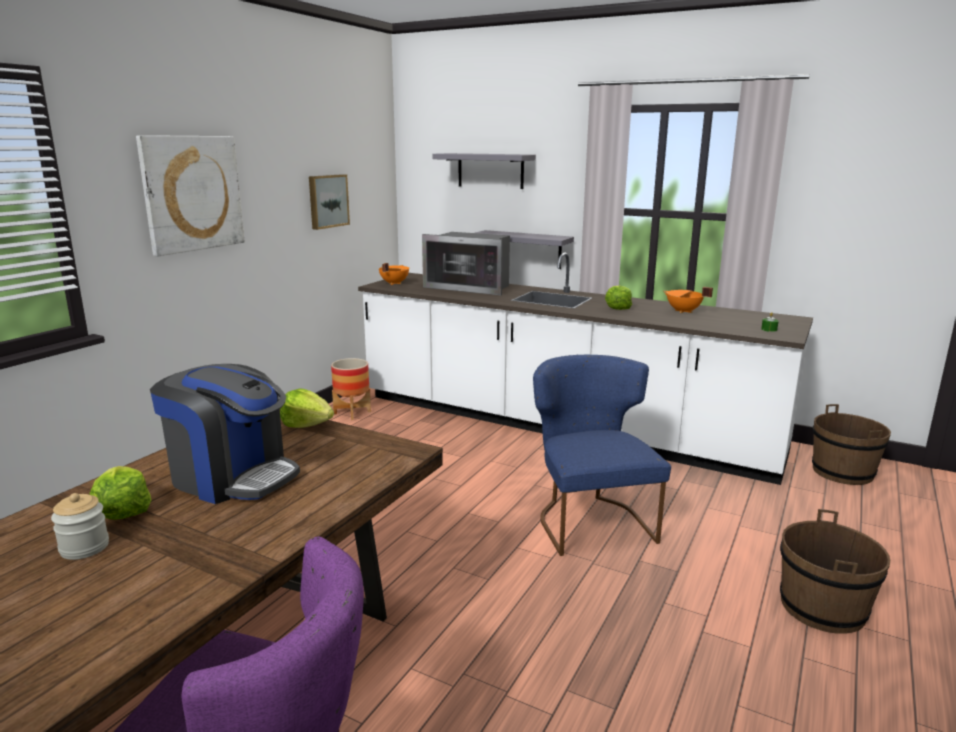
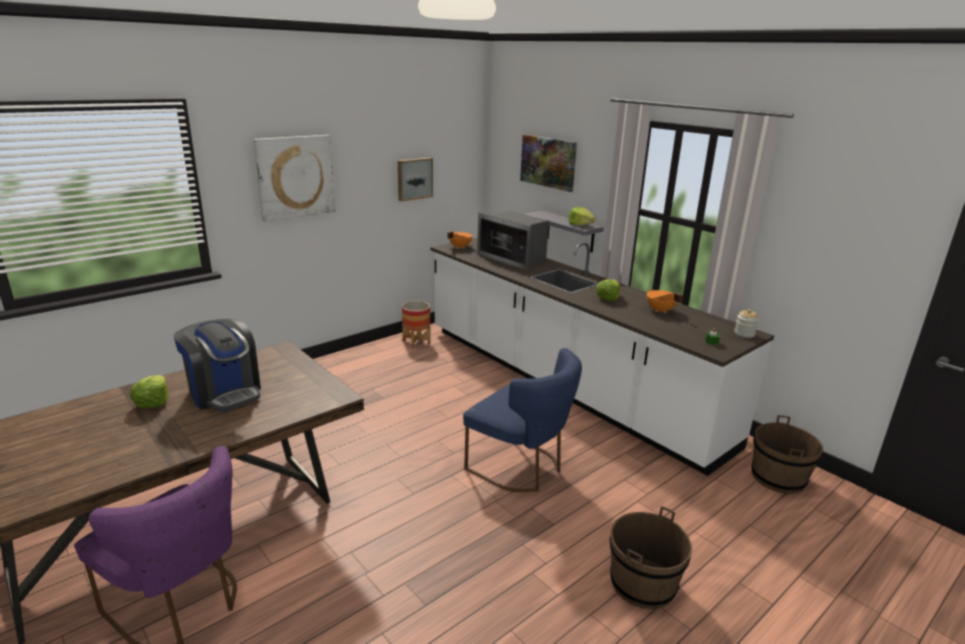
camera: 20 degrees right, 5 degrees up
jar [51,493,109,560] -> jar moved to [734,309,759,338]
lettuce [280,389,334,428] -> lettuce moved to [568,207,596,226]
grey shelf [432,153,536,189] -> picture [520,135,577,192]
blue chair [533,354,671,556] -> blue chair turned 120 degrees clockwise [463,348,582,492]

